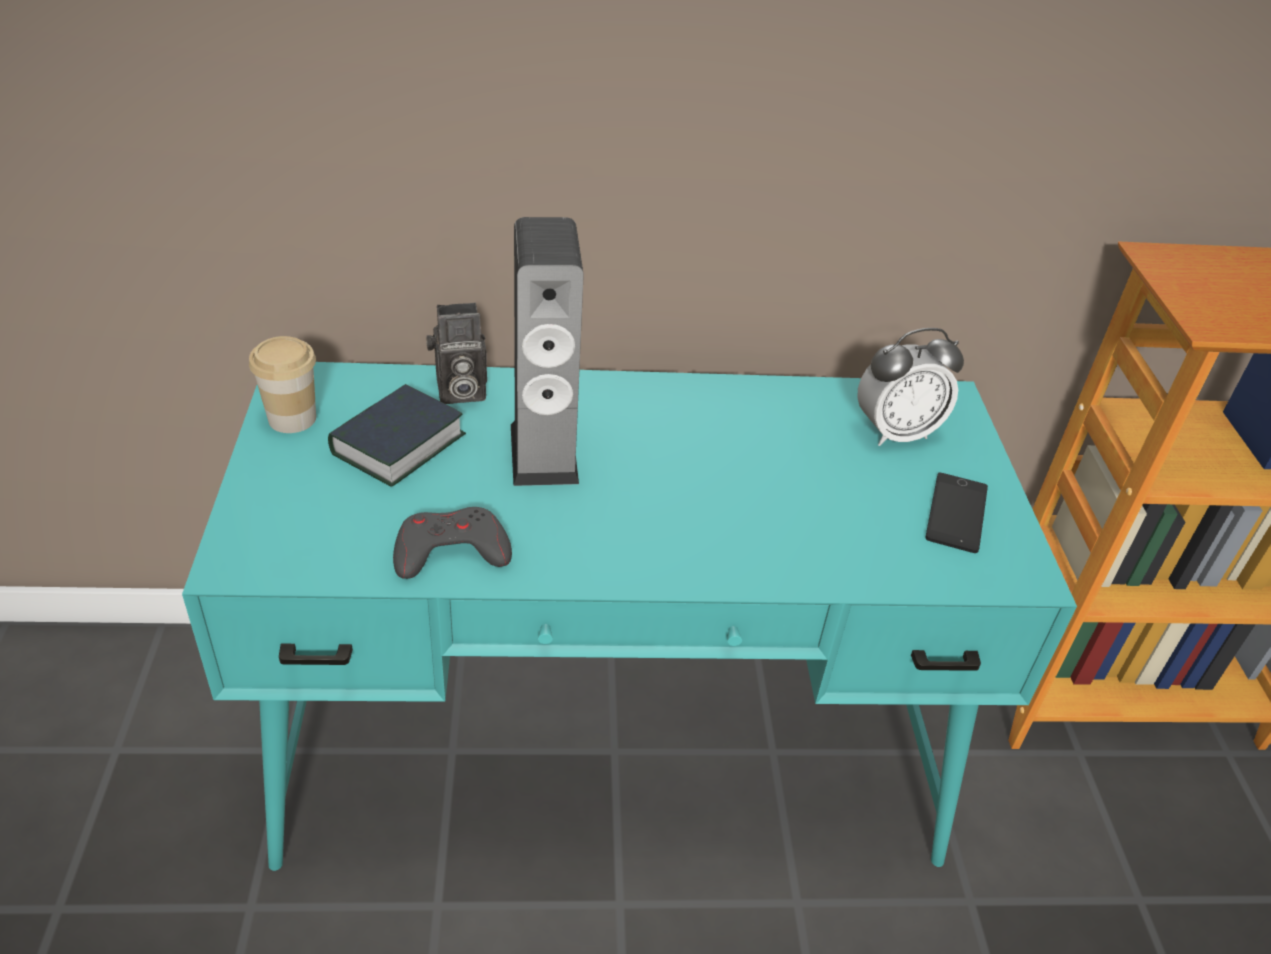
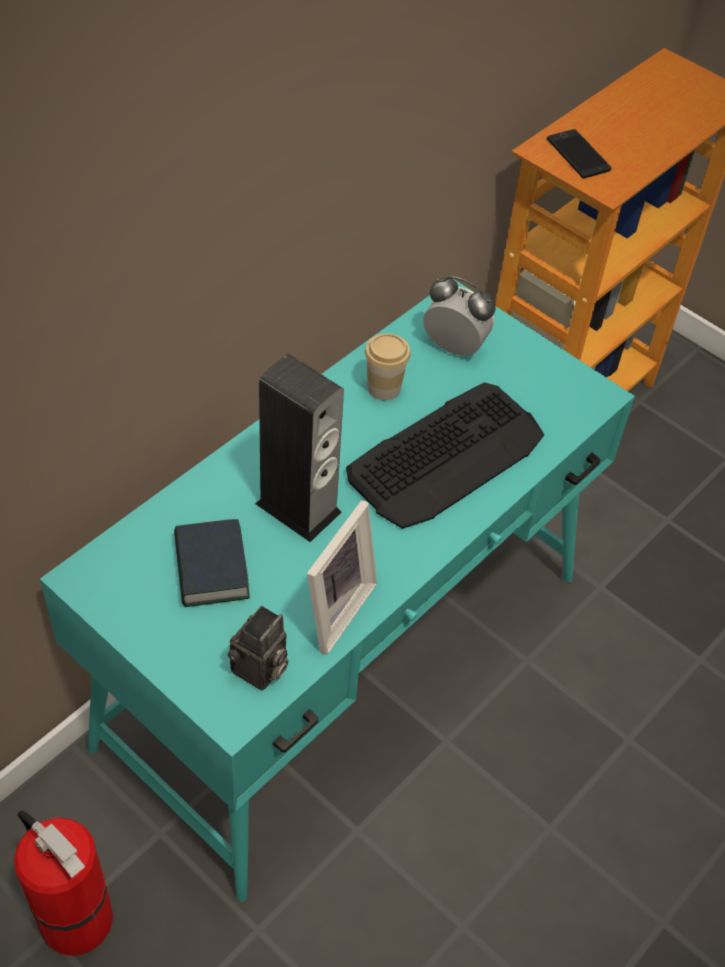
camera: 45 degrees left, 10 degrees up
cup [249,336,316,433] -> cup moved to [365,333,411,401]
grey game controller [393,507,512,579] -> picture frame [307,500,377,655]
camera [426,302,487,404] -> camera moved to [228,606,289,691]
alarm clock [857,328,964,446] -> alarm clock turned 90 degrees counterclockwise [423,276,496,356]
phone [925,473,988,553] -> phone moved to [547,129,611,178]
none -> fire extinguisher [14,811,113,956]
none -> keyboard [346,382,544,529]

